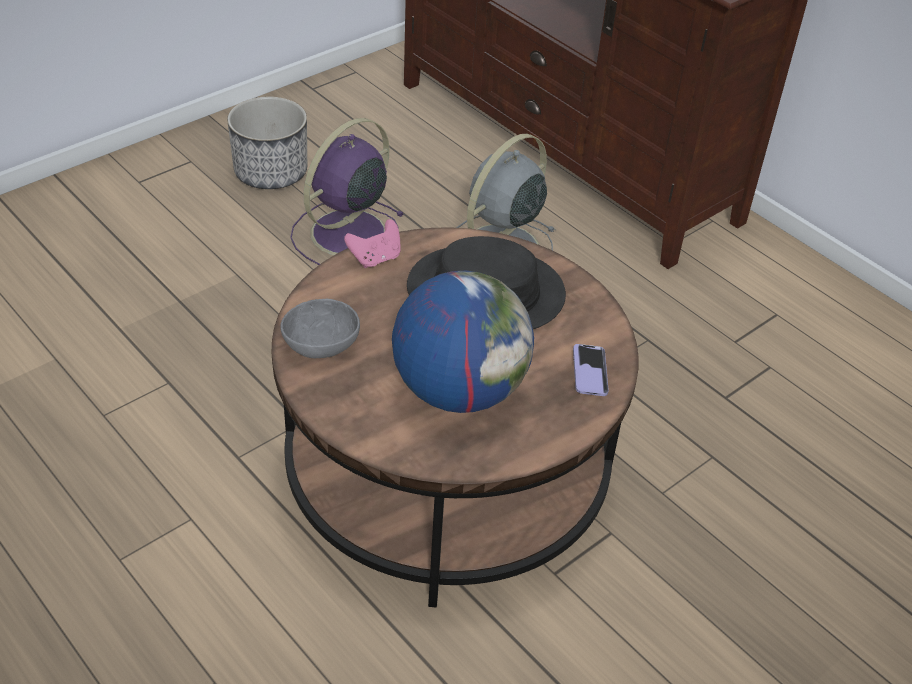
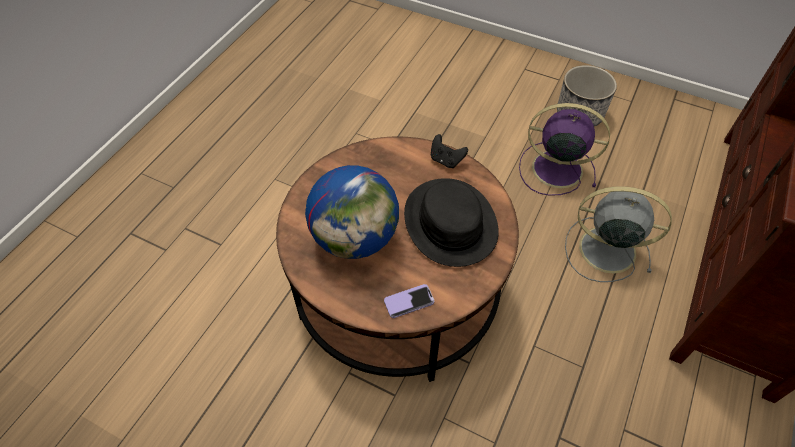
camera: 70 degrees right, 10 degrees up
grey bowl [280,299,360,358] -> none
pink game controller [344,219,401,268] -> black game controller [431,134,468,168]

